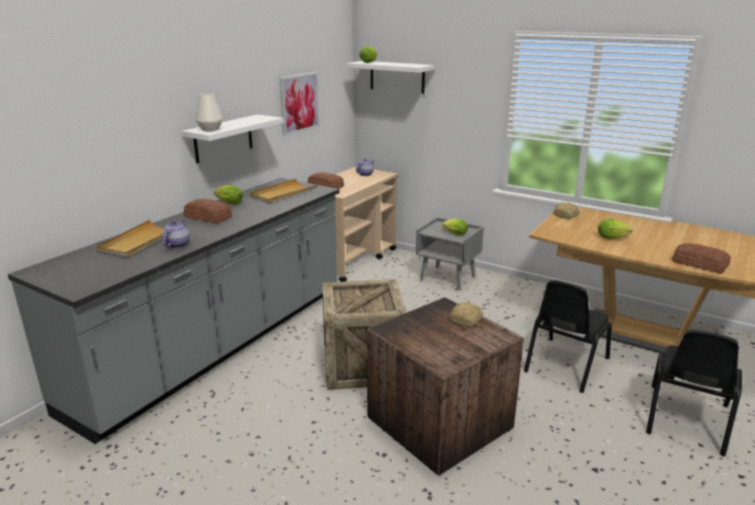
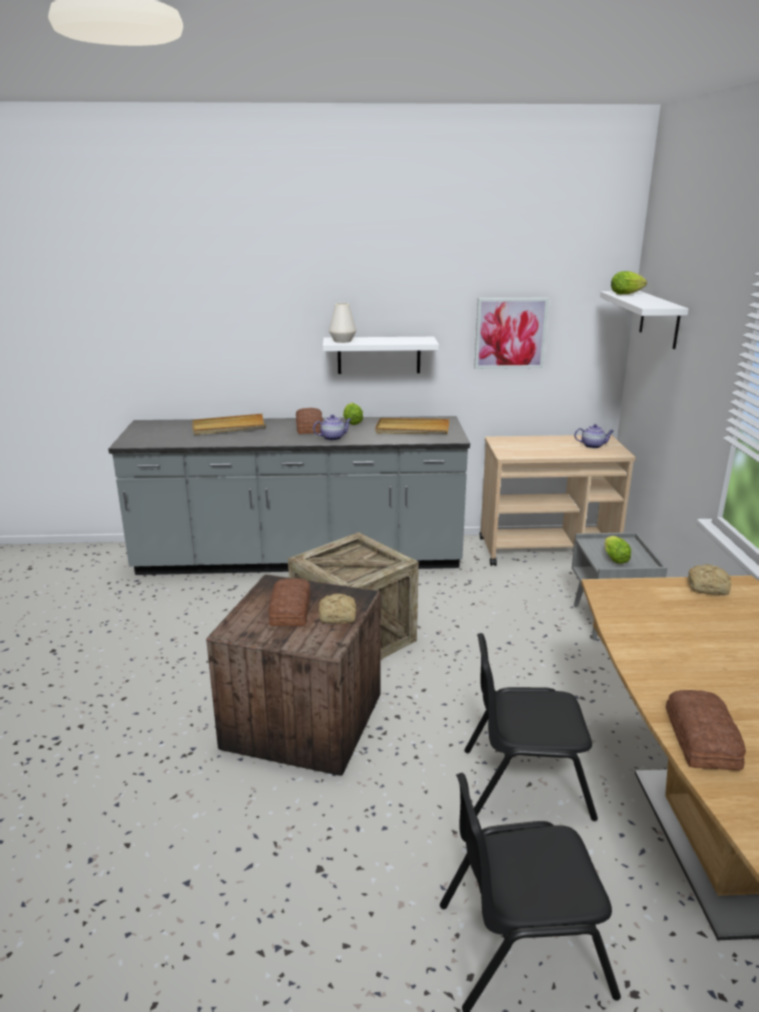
camera: 55 degrees right, 0 degrees up
teapot [162,220,189,248] -> teapot moved to [313,415,351,441]
bread [308,172,344,189] -> bread moved to [268,578,310,626]
lettuce [598,219,633,239] -> none

